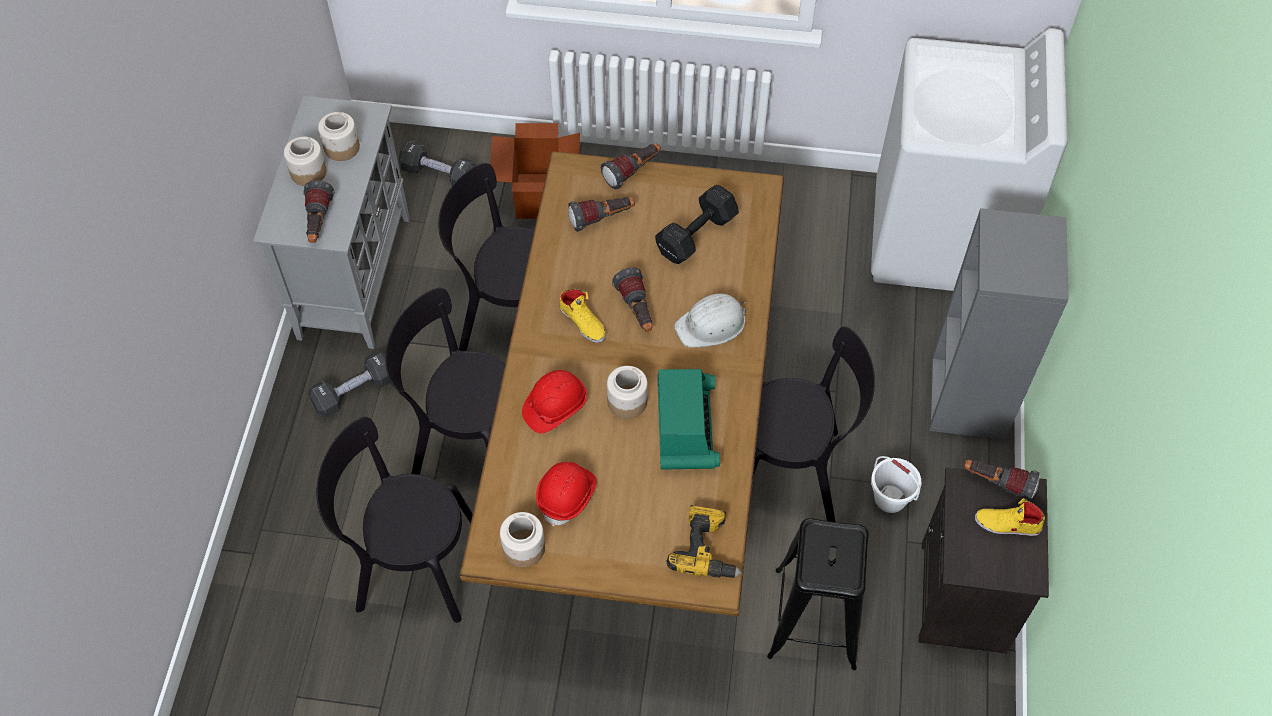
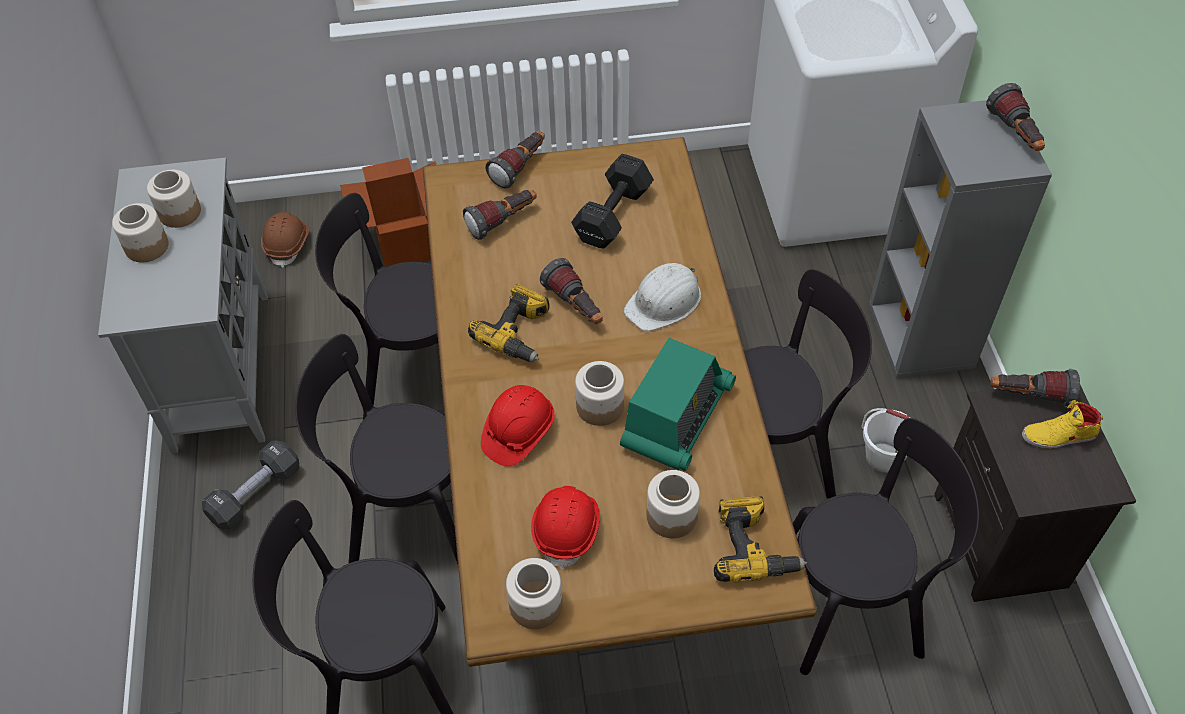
camera: 15 degrees left, 5 degrees down
flashlight [303,180,335,243] -> flashlight moved to [986,83,1045,151]
black dumbbell [399,141,476,186] -> brown hard hat [261,212,310,268]
yellow shoe [559,289,606,343] -> power drill [468,284,550,362]
radio [658,369,720,470] -> radio turned 45 degrees clockwise [620,338,736,471]
black stool [767,518,869,670] -> black chair [793,418,979,675]
none -> jar [646,470,700,538]

